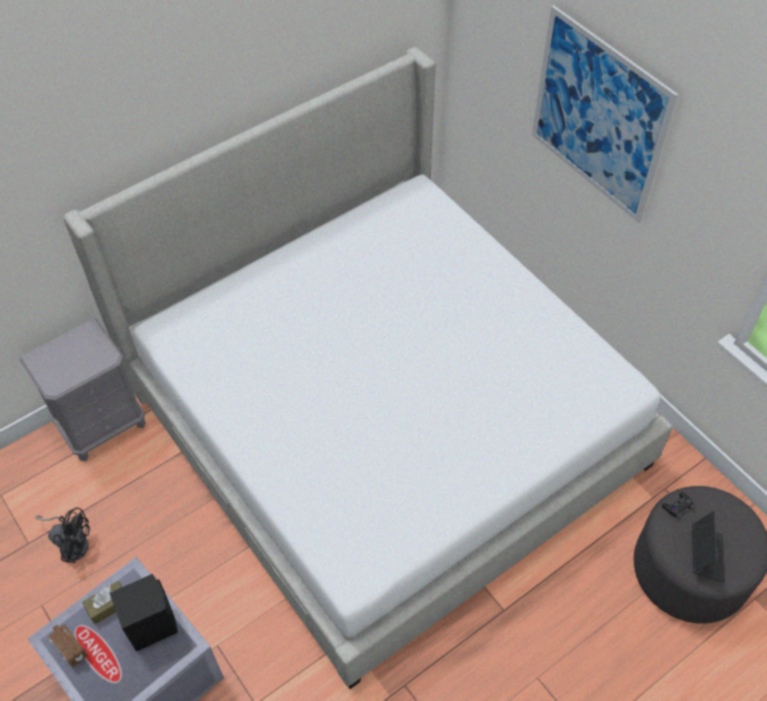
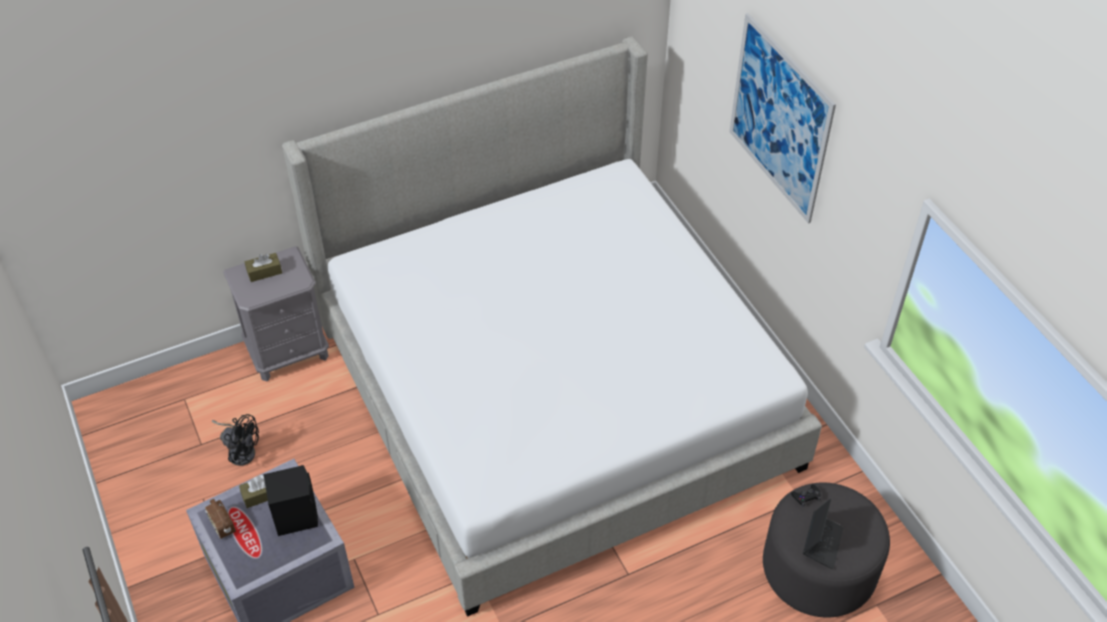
camera: 10 degrees right, 5 degrees down
none -> brown tissue box [245,253,282,282]

